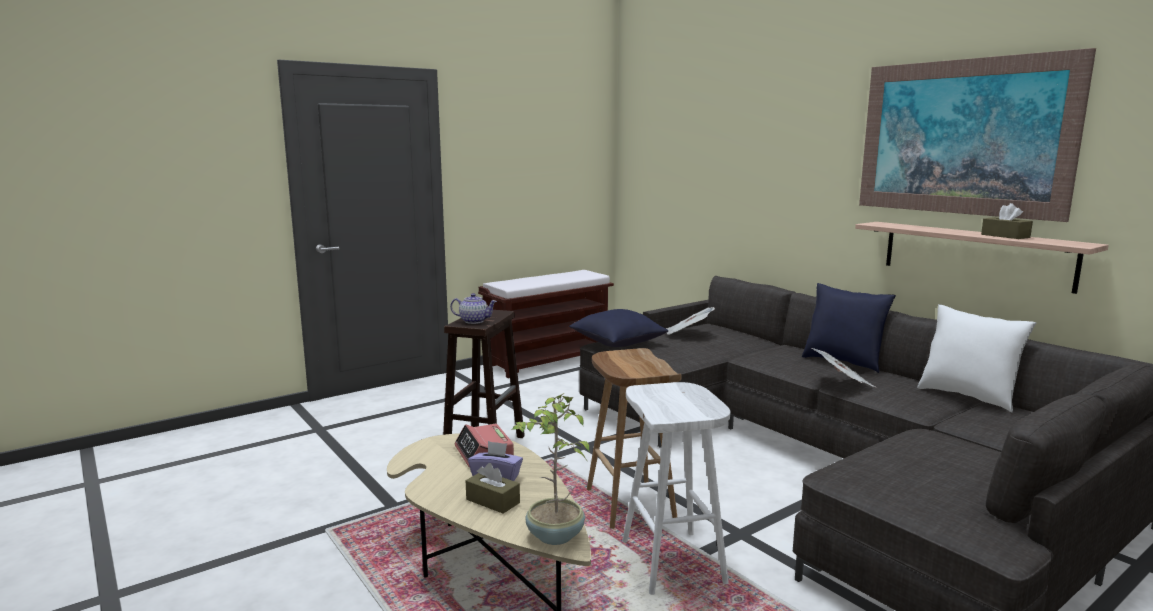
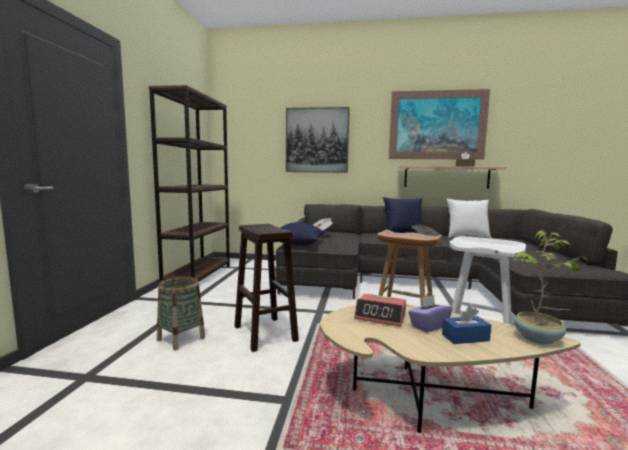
camera: 45 degrees left, 5 degrees down
teapot [450,293,497,324] -> none
brown tissue box [466,463,520,514] -> blue tissue box [442,306,491,344]
brown bench [478,270,614,378] -> brown bookcase [149,85,230,282]
none -> basket [157,276,205,350]
none -> picture [286,107,350,173]

